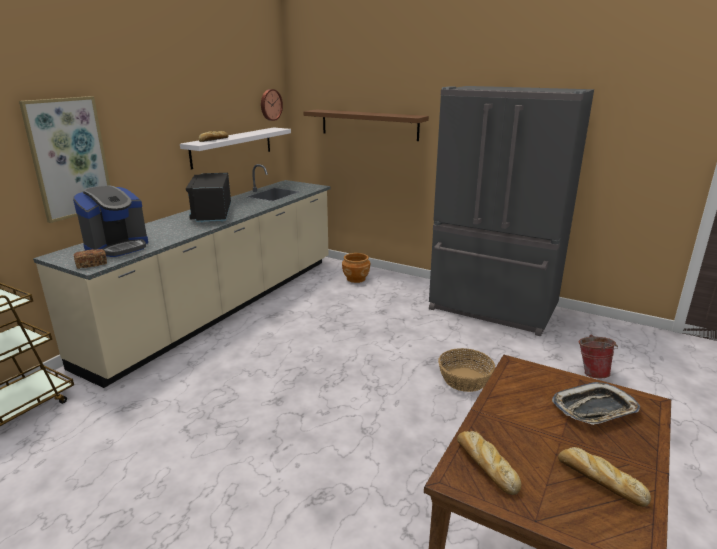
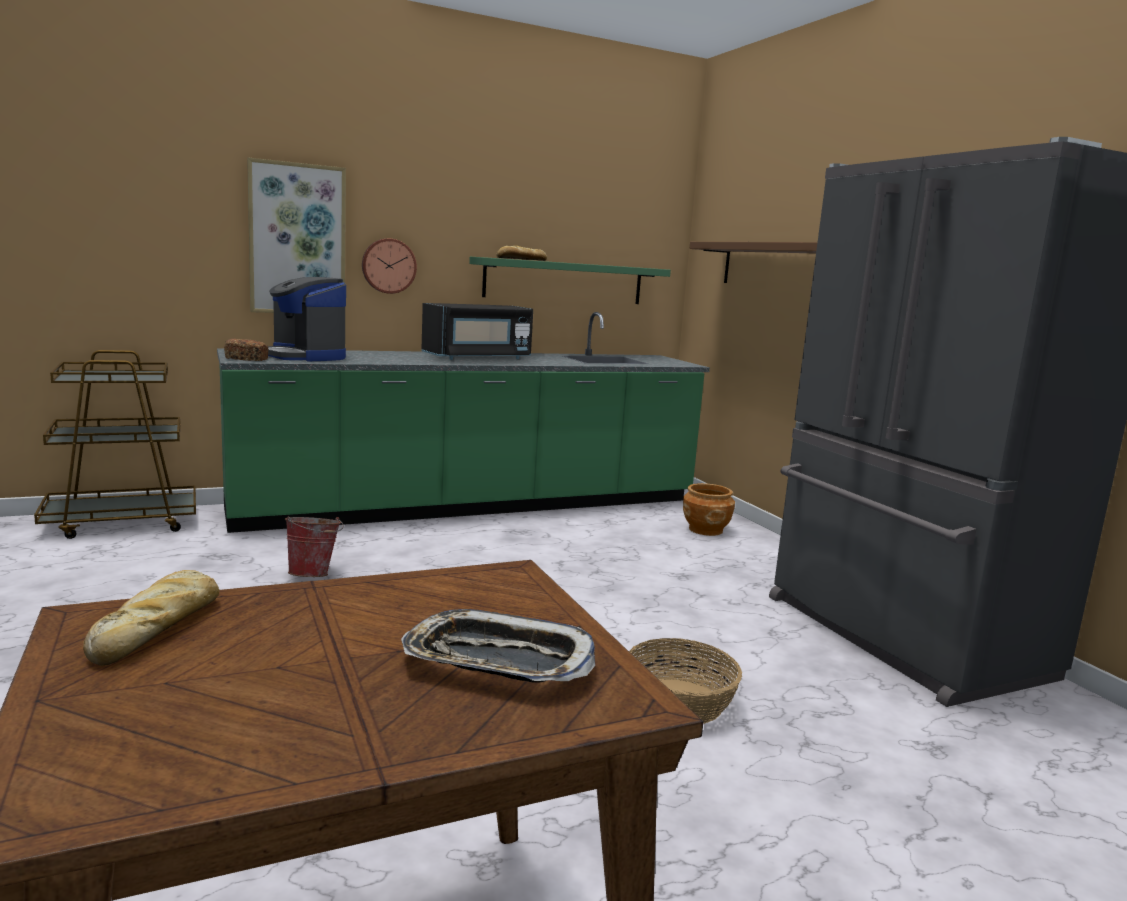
camera: 35 degrees right, 10 degrees down
beige counter [33,164,331,388] -> green counter [217,312,710,533]
coffee machine [73,185,148,257] -> coffee machine turned 60 degrees clockwise [268,277,346,361]
white shelf [180,127,291,170] -> green shelf [469,257,671,304]
black microwave [186,173,231,222] -> black microwave turned 150 degrees counterclockwise [421,303,533,360]
wall clock [261,89,283,121] -> wall clock moved to [362,238,417,294]
bread [558,447,651,507] -> none
bucket [579,335,618,378] -> bucket moved to [285,517,344,577]

